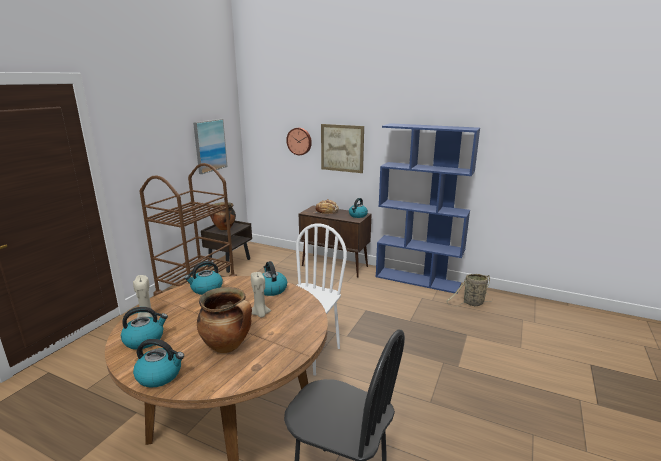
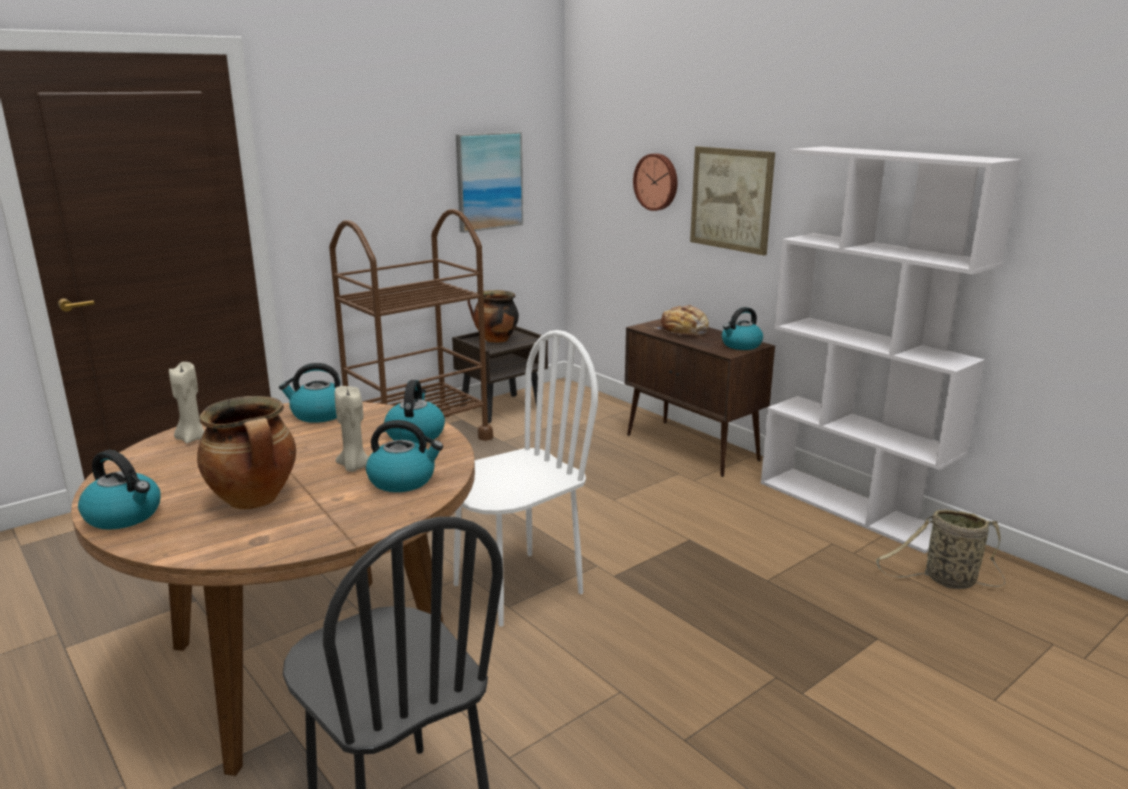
camera: 25 degrees right, 0 degrees up
kettle [121,307,168,350] -> kettle moved to [366,420,443,492]
blue bookcase [376,123,480,294] -> white bookcase [761,146,1022,553]

